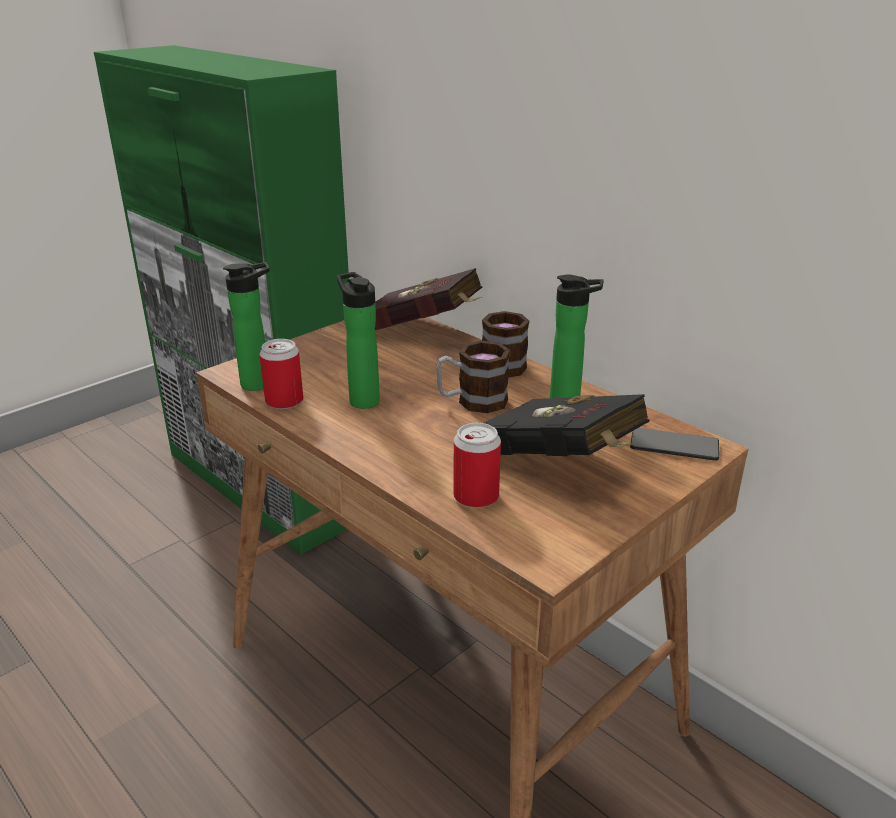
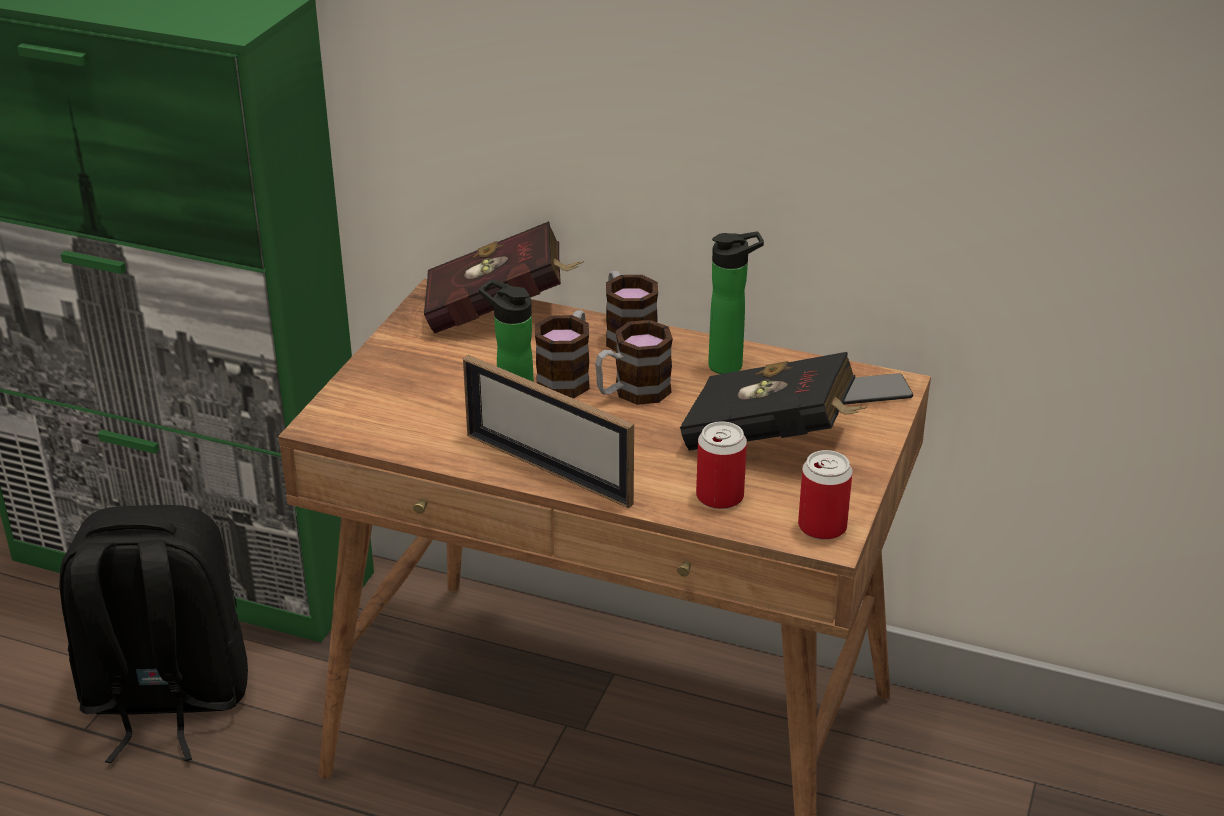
camera: 25 degrees left, 5 degrees up
bottle [223,262,270,391] -> none
can [259,339,303,409] -> can moved to [798,450,853,540]
none -> black backpack [59,505,248,763]
none -> picture frame [463,355,634,508]
none -> mug [535,310,590,398]

